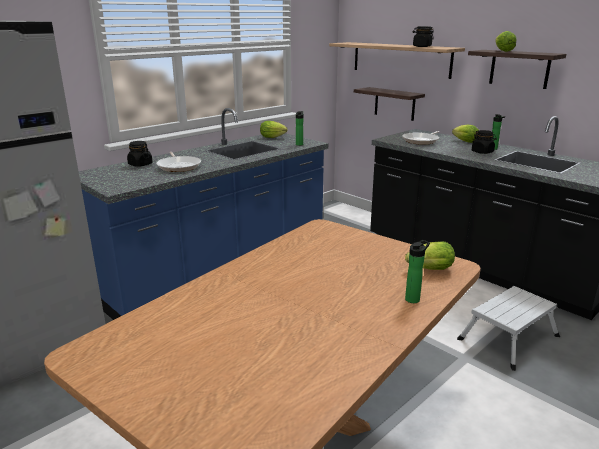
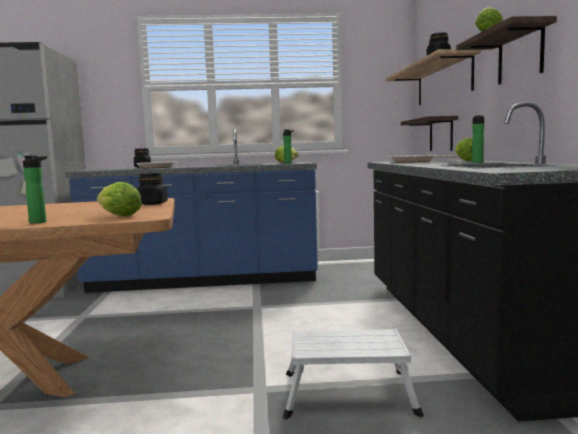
camera: 40 degrees right, 15 degrees down
black jar [472,130,497,154] -> black jar moved to [137,173,168,205]

